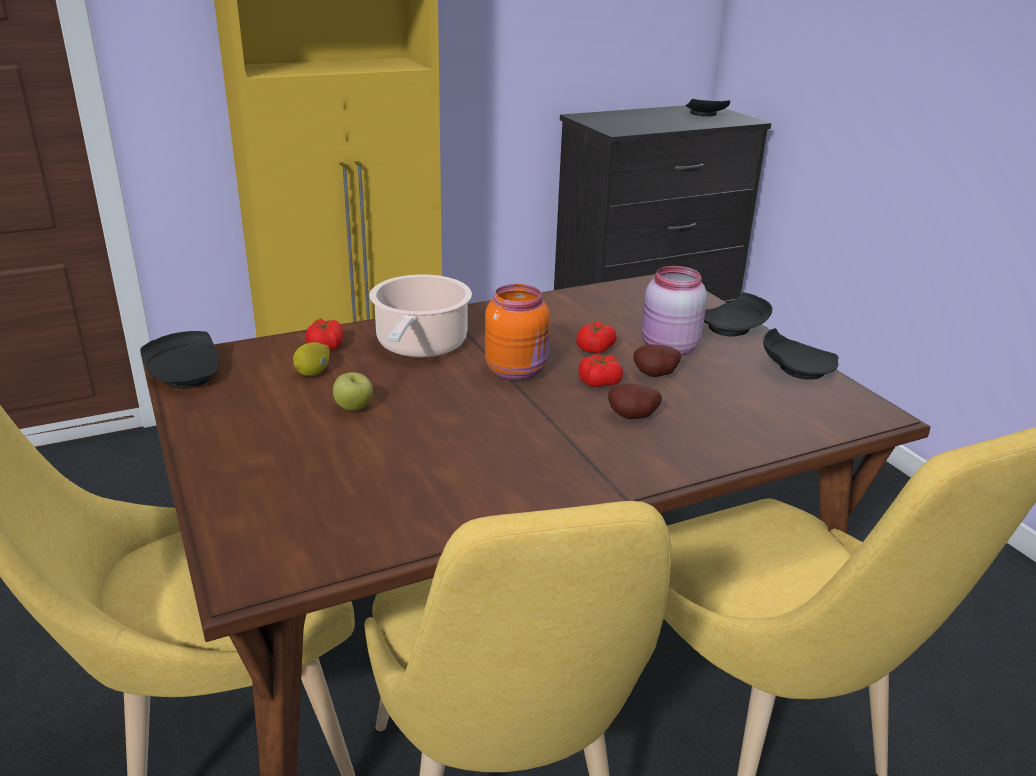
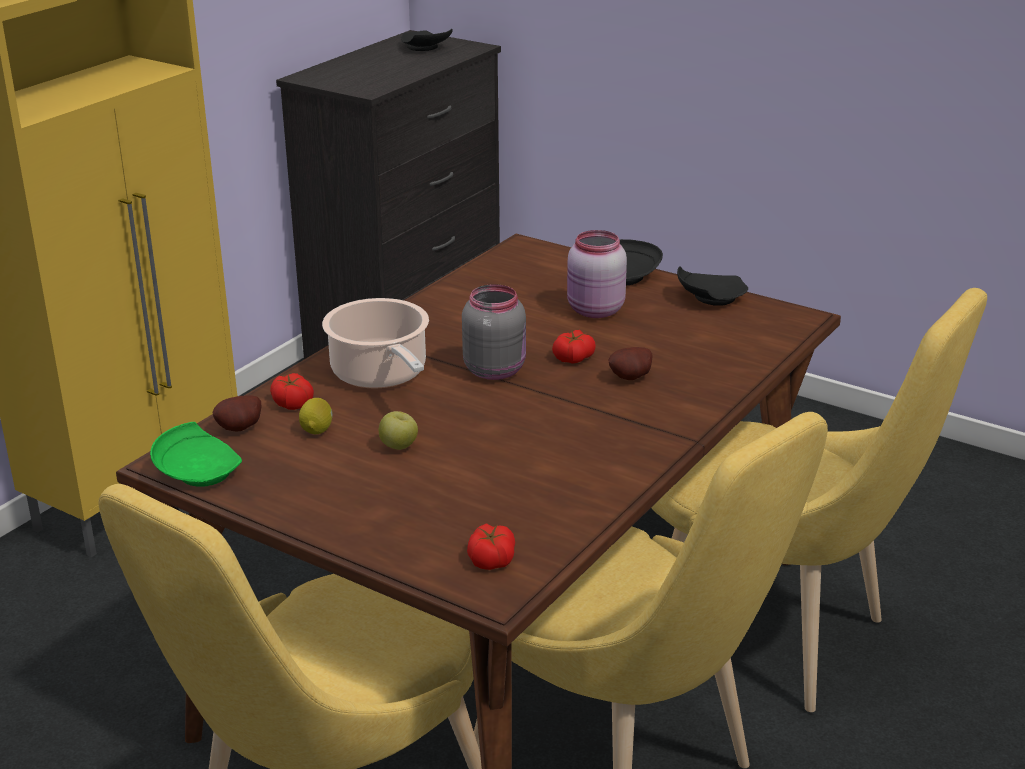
camera: 30 degrees left, 0 degrees up
black plate [140,331,220,389] -> green plate [150,422,242,487]
orange jar [485,284,550,380] -> grey jar [462,284,526,380]
tomato [576,321,617,353] -> tomato moved to [467,523,515,570]
potato [633,344,681,377] -> potato moved to [213,395,261,432]

